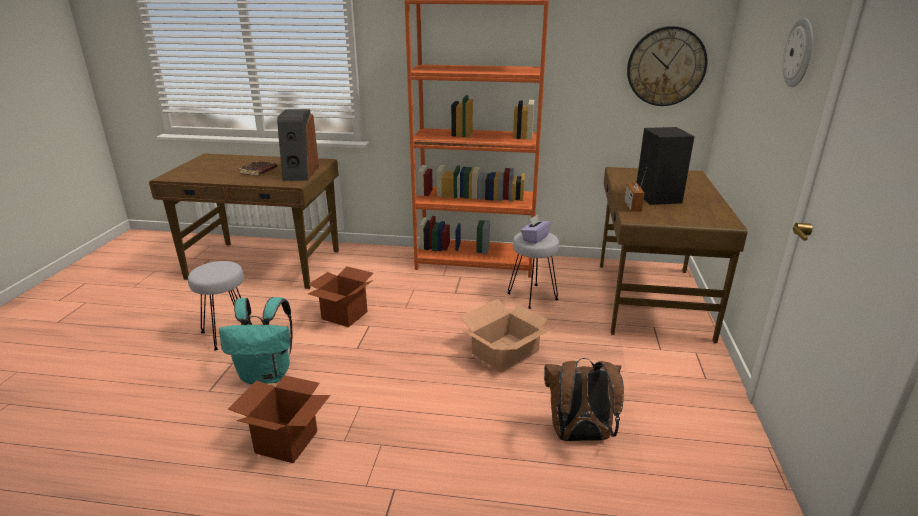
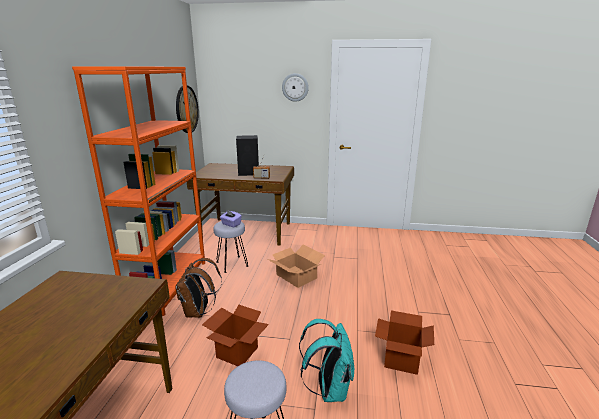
camera: 90 degrees left, 5 degrees down
brown book [239,161,277,176] -> none
speaker [277,109,319,181] -> none
brown backpack [544,358,624,441] -> brown backpack moved to [175,258,222,318]

